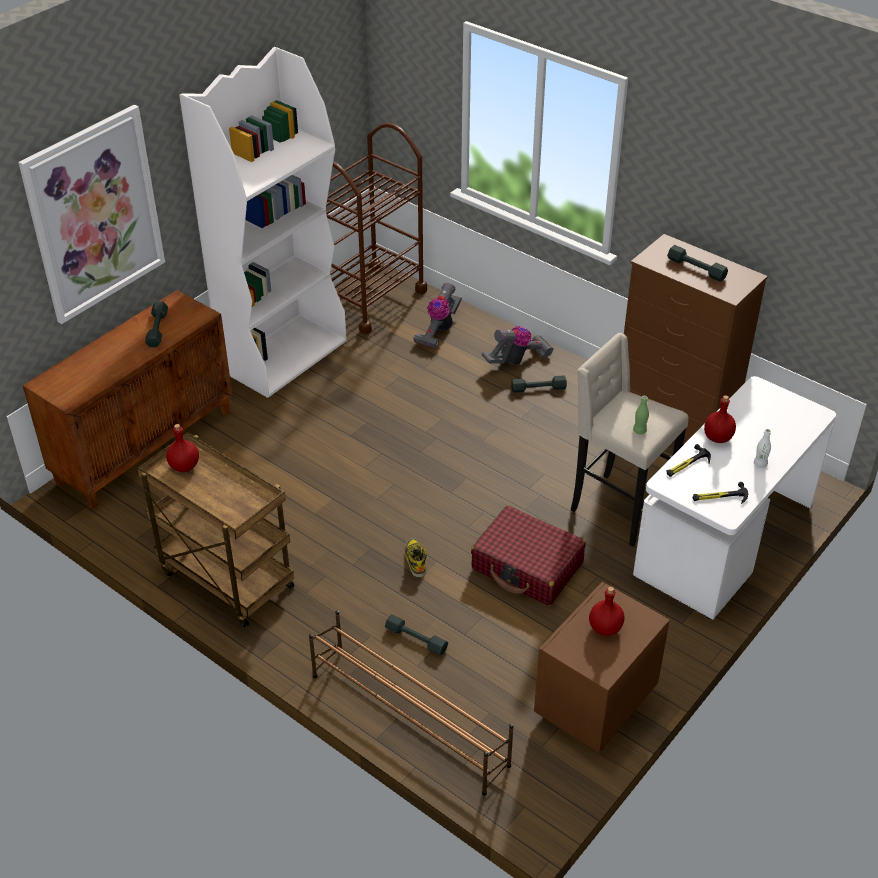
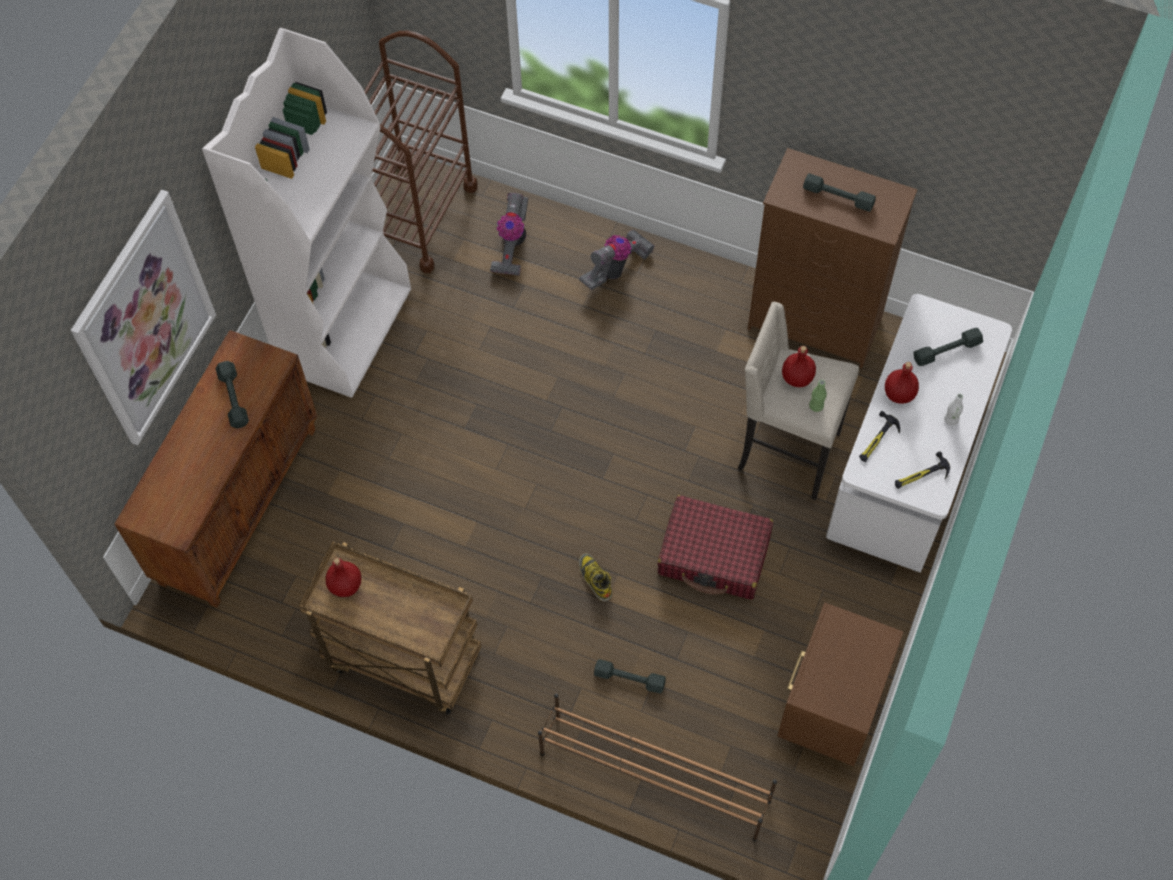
camera: 15 degrees left, 20 degrees up
grey dumbbell [511,375,567,393] -> grey dumbbell moved to [913,328,983,366]
red bottle [589,586,625,636] -> red bottle moved to [782,346,816,387]

